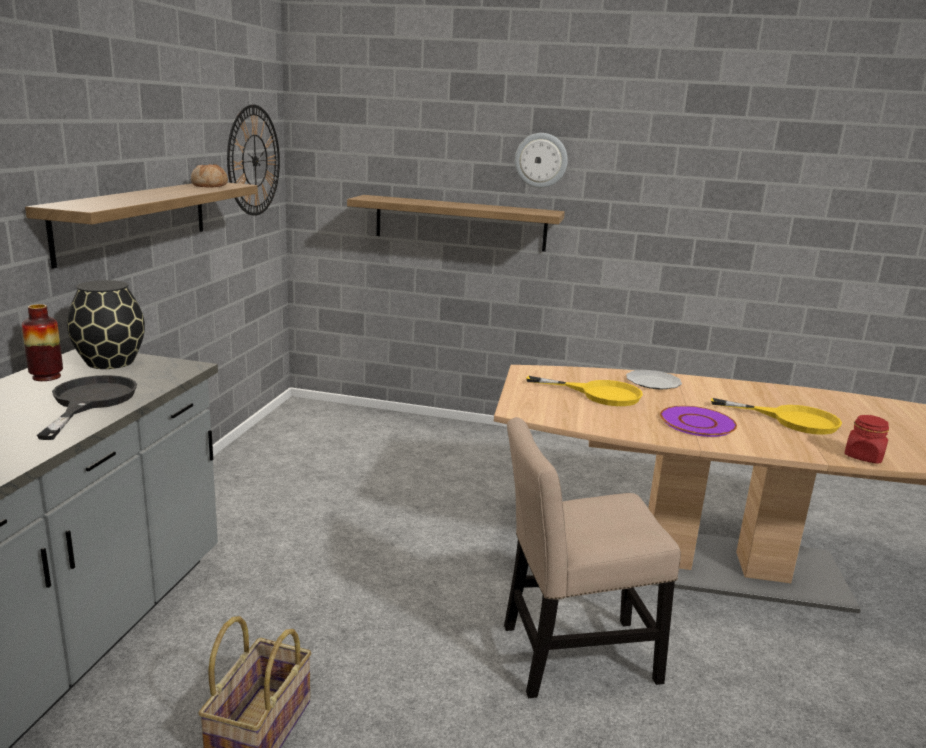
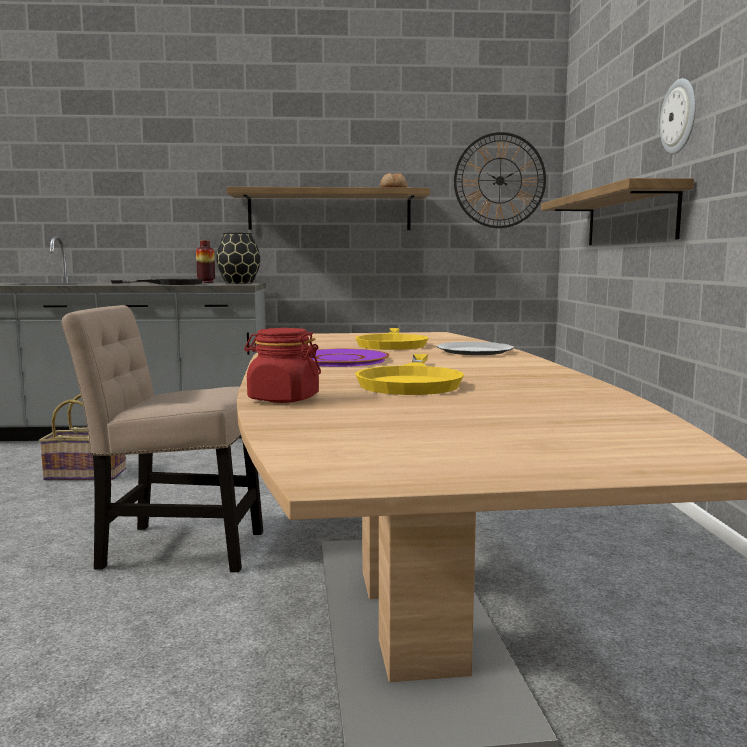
camera: 75 degrees right, 10 degrees down
beige chair [504,417,681,698] -> beige chair turned 60 degrees counterclockwise [62,305,263,572]

